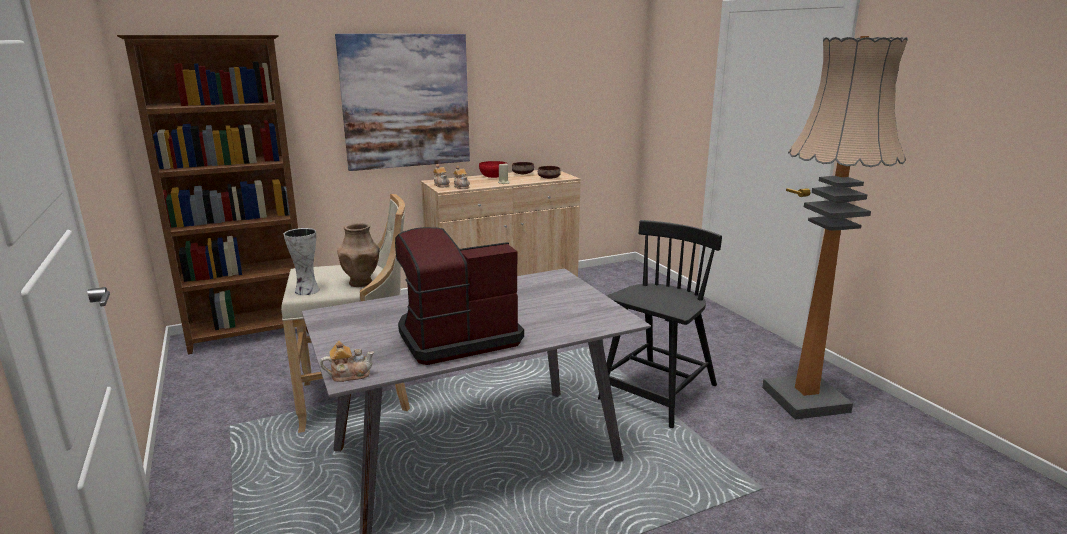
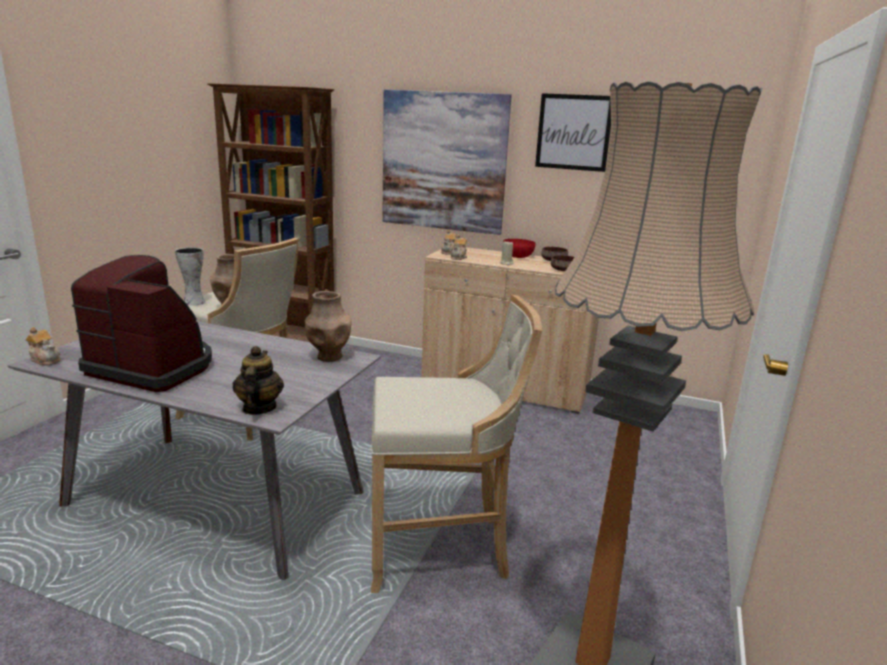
camera: 45 degrees right, 0 degrees up
black chair [598,220,722,428] -> beige stool [371,295,542,593]
none -> teapot [233,346,284,415]
none -> brown vase [305,291,351,362]
none -> picture [535,93,611,172]

